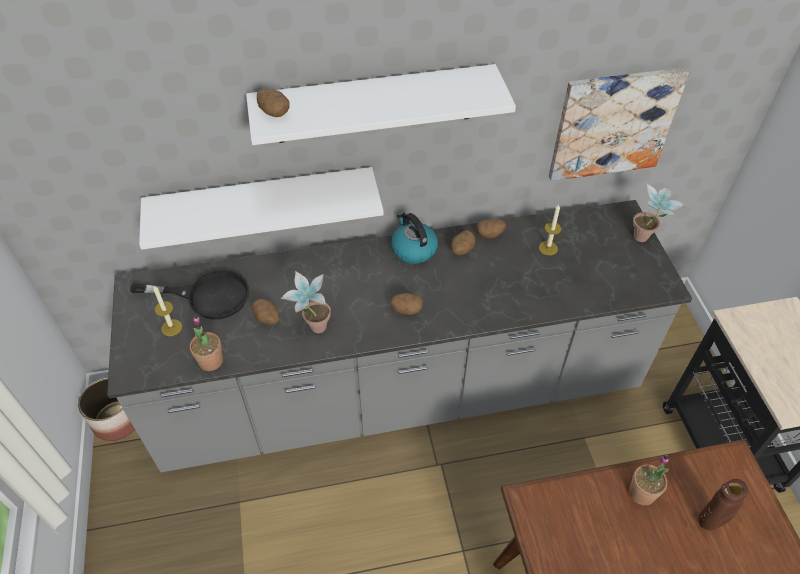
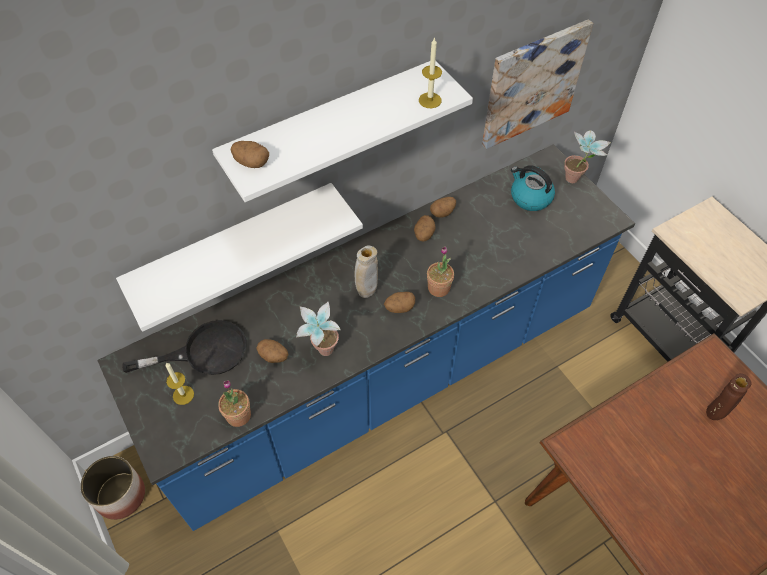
camera: 20 degrees left, 5 degrees up
grey counter [107,200,692,472] -> blue counter [98,144,635,531]
kettle [391,212,438,264] -> kettle moved to [511,165,555,211]
candle [539,204,561,255] -> candle moved to [419,37,442,108]
potted plant [629,455,669,505] -> potted plant moved to [427,246,454,297]
none -> beige vase [355,246,378,298]

